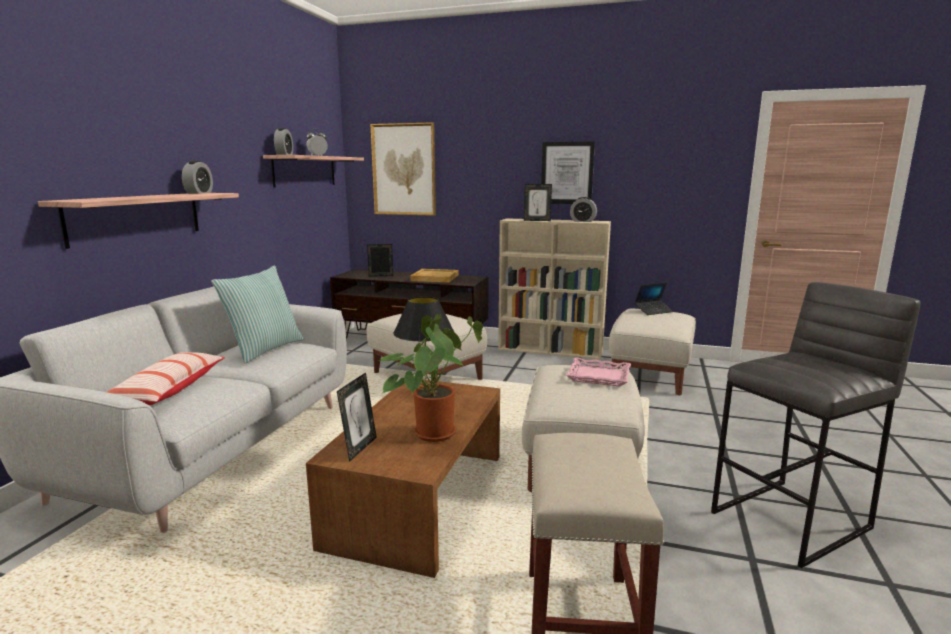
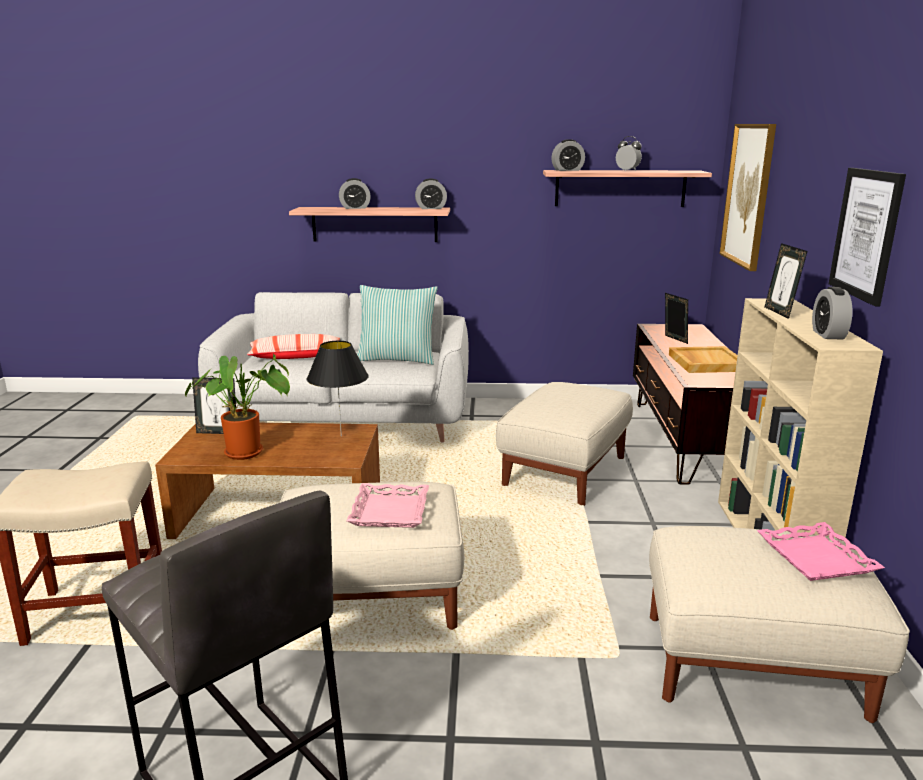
camera: 75 degrees right, 5 degrees up
laptop [635,283,673,315] -> pink tray [757,522,885,581]
none -> alarm clock [339,178,371,209]

